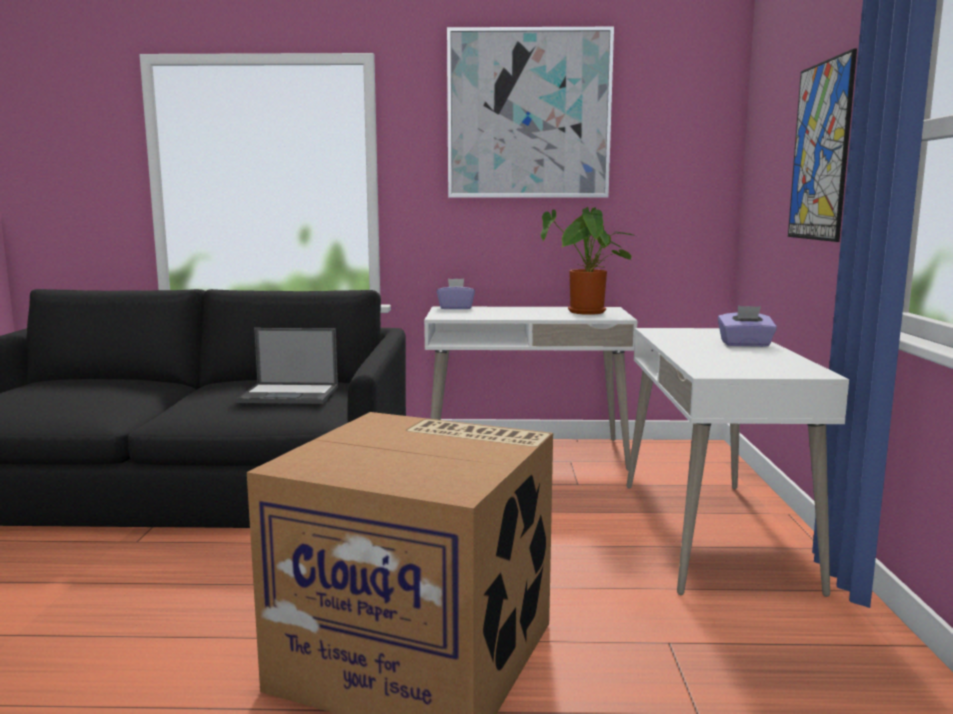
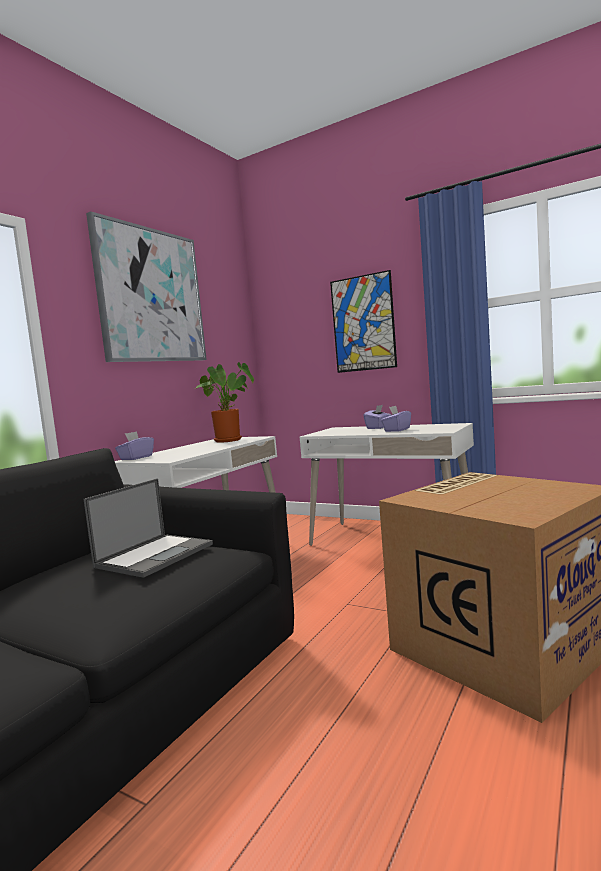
camera: 60 degrees left, 5 degrees down
none -> purple tissue box [381,406,411,432]

